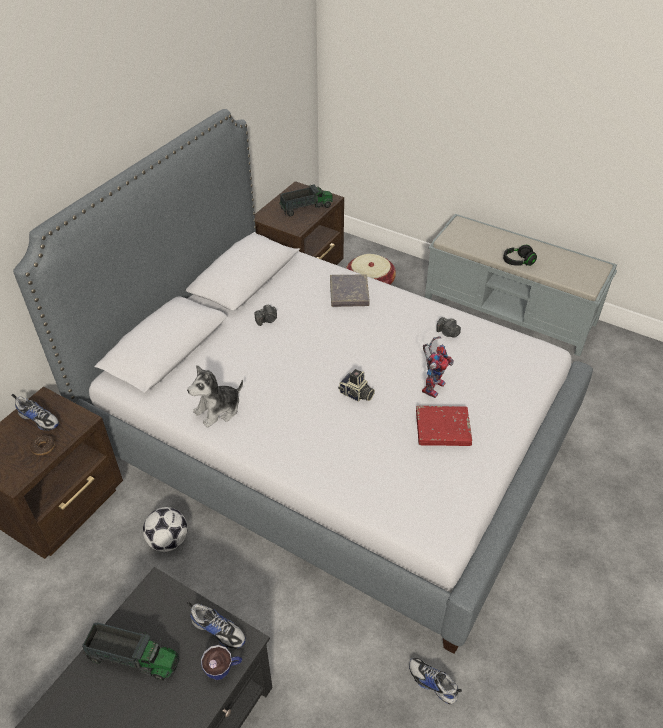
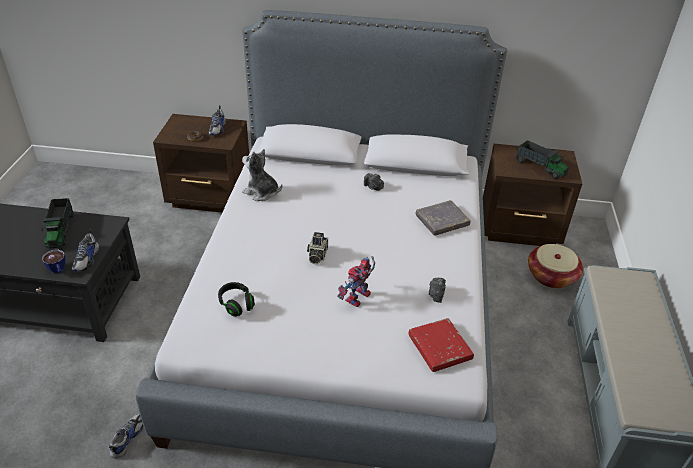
camera: 65 degrees right, 5 degrees down
football [143,507,188,552] -> none
red book [416,406,472,446] -> red book moved to [408,318,474,372]
toy robot [422,336,454,398] -> toy robot turned 120 degrees clockwise [337,256,375,307]
black headphones [503,245,537,266] -> black headphones moved to [218,282,255,317]

